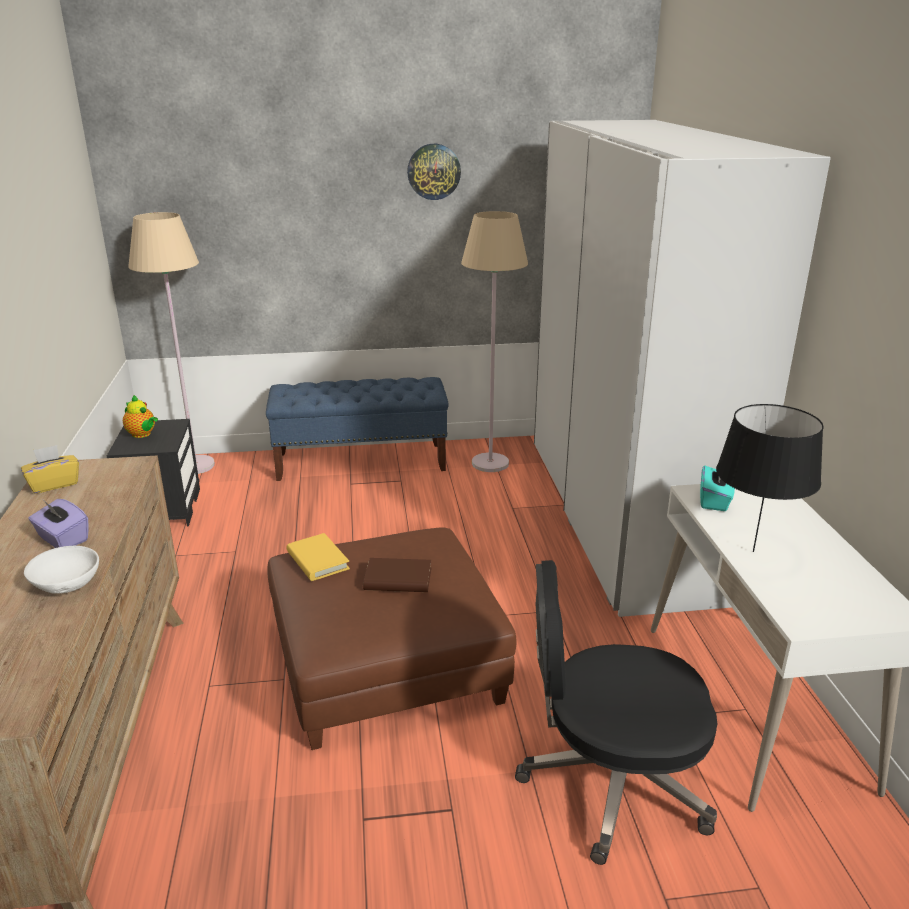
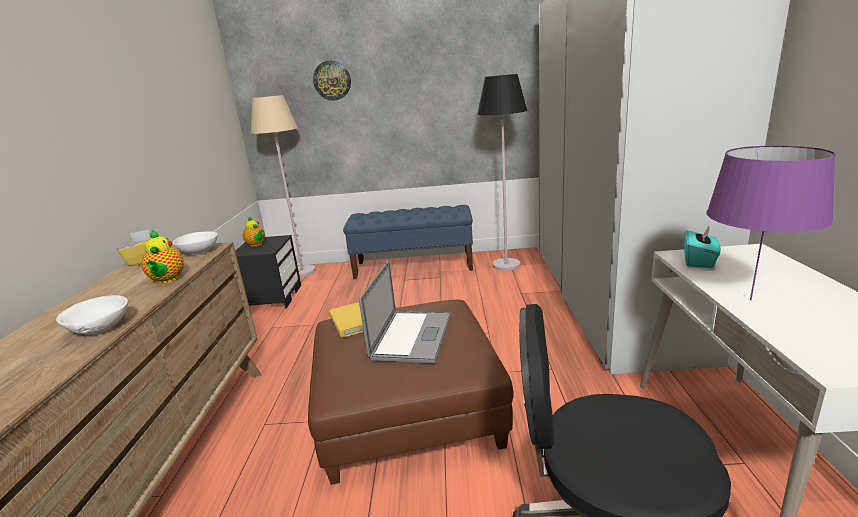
camera: 10 degrees right, 5 degrees down
purple tissue box [28,499,89,548] -> none
brown book [363,558,431,592] -> laptop [359,260,451,363]
wall clock [407,144,461,200] -> wall clock moved to [313,61,351,101]
beige floor lamp [461,211,528,472] -> black floor lamp [478,74,527,271]
black table lamp [716,404,824,552] -> purple table lamp [706,146,836,300]
none -> teapot [141,230,184,284]
none -> white bowl [173,232,218,254]

